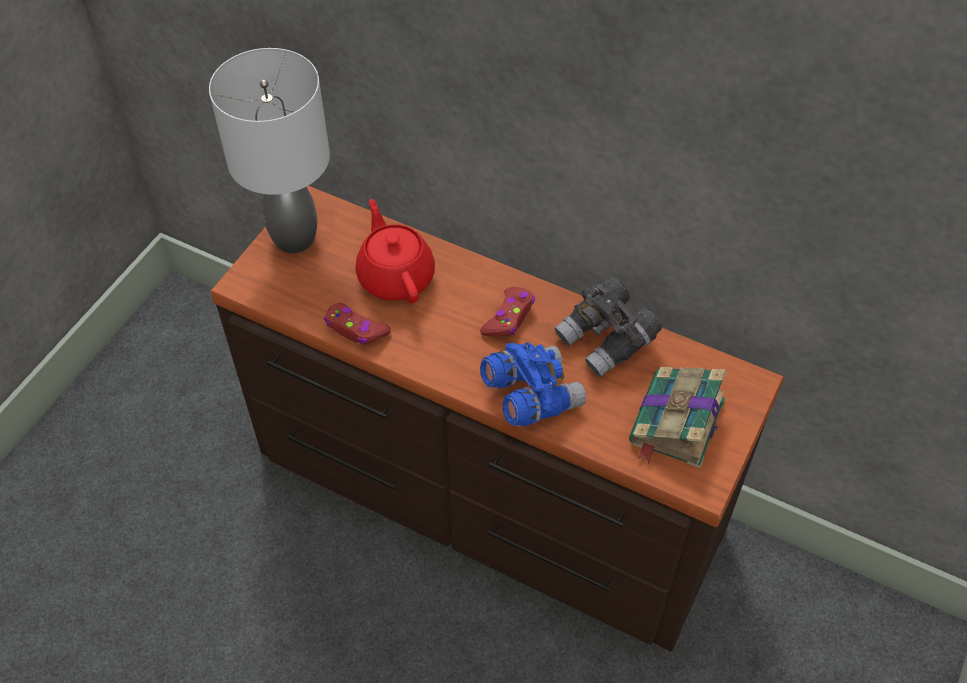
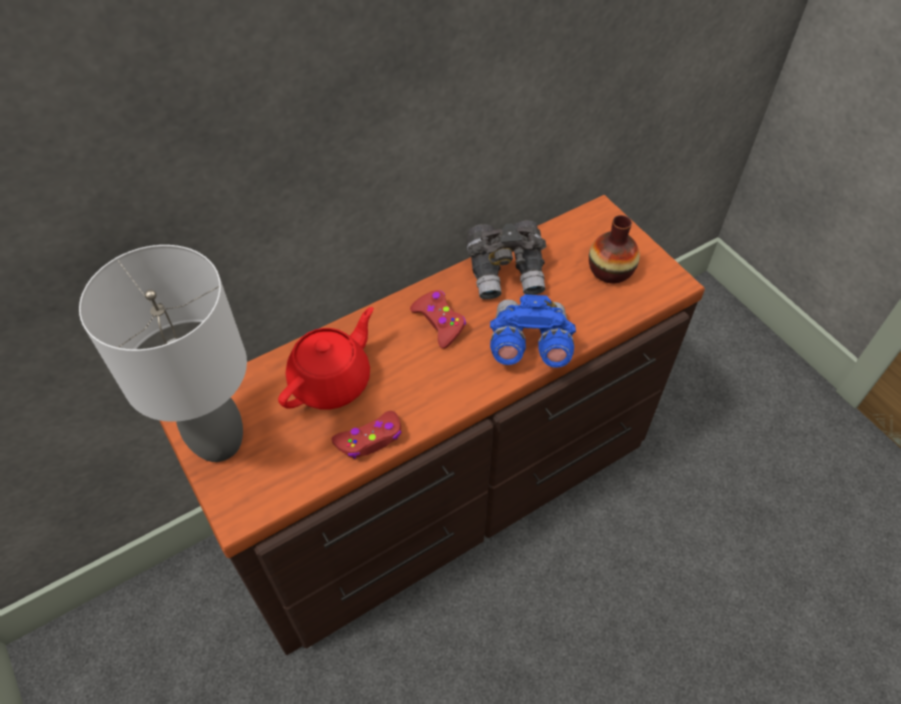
camera: 60 degrees left, 0 degrees up
red teapot [356,199,435,303] -> red teapot turned 120 degrees clockwise [278,307,374,409]
book [629,367,726,468] -> vase [589,215,640,283]

